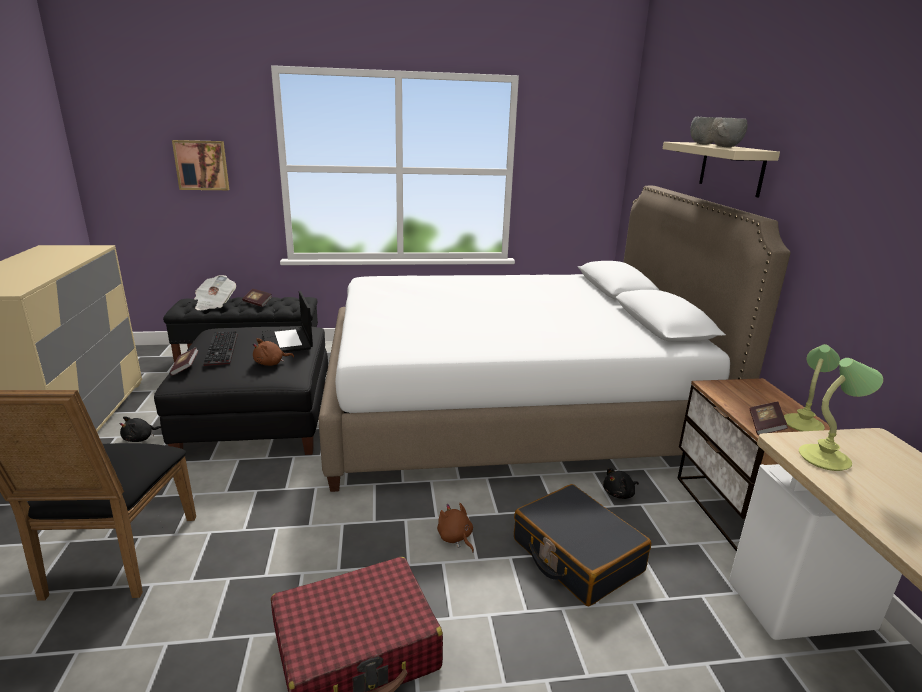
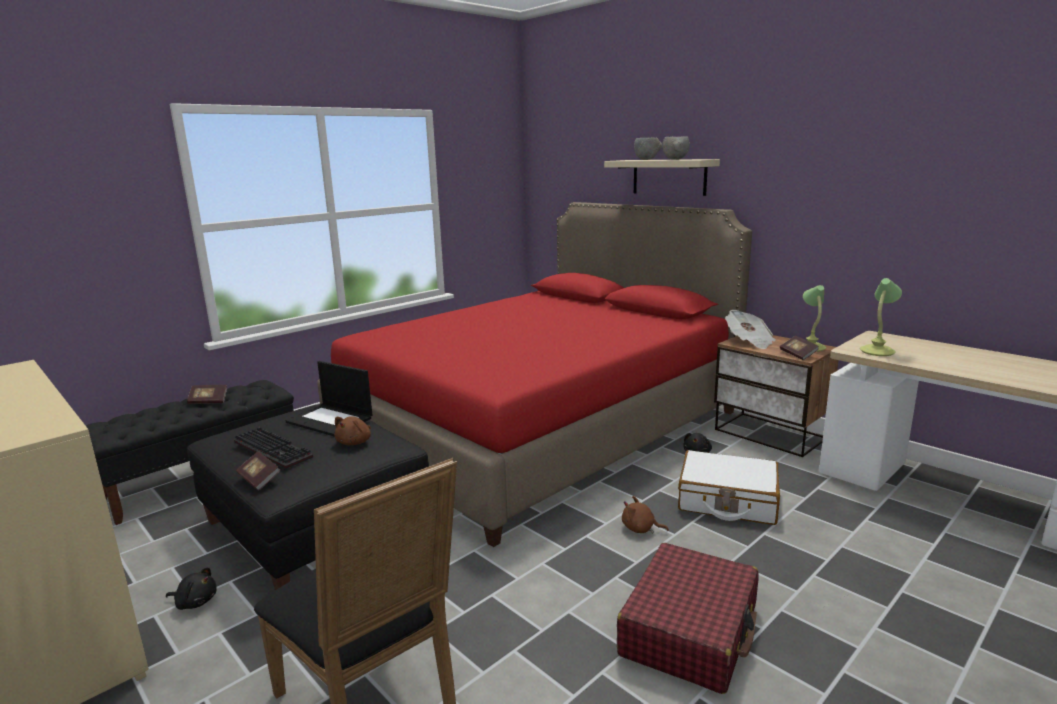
camera: 35 degrees left, 5 degrees down
black plush toy [120,416,161,442] -> black plush toy turned 90 degrees counterclockwise [166,567,217,610]
picture [172,140,229,190] -> none
newspaper [194,275,236,310] -> newspaper moved to [725,310,776,349]
white bed [318,186,791,492] -> red bed [317,202,752,547]
black suitcase [514,484,651,606] -> white suitcase [678,450,780,525]

